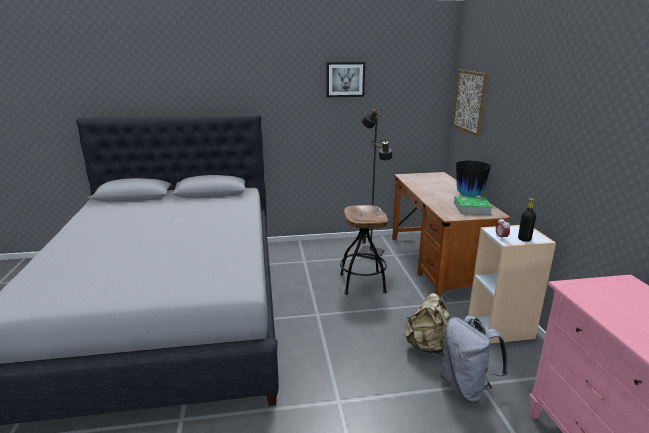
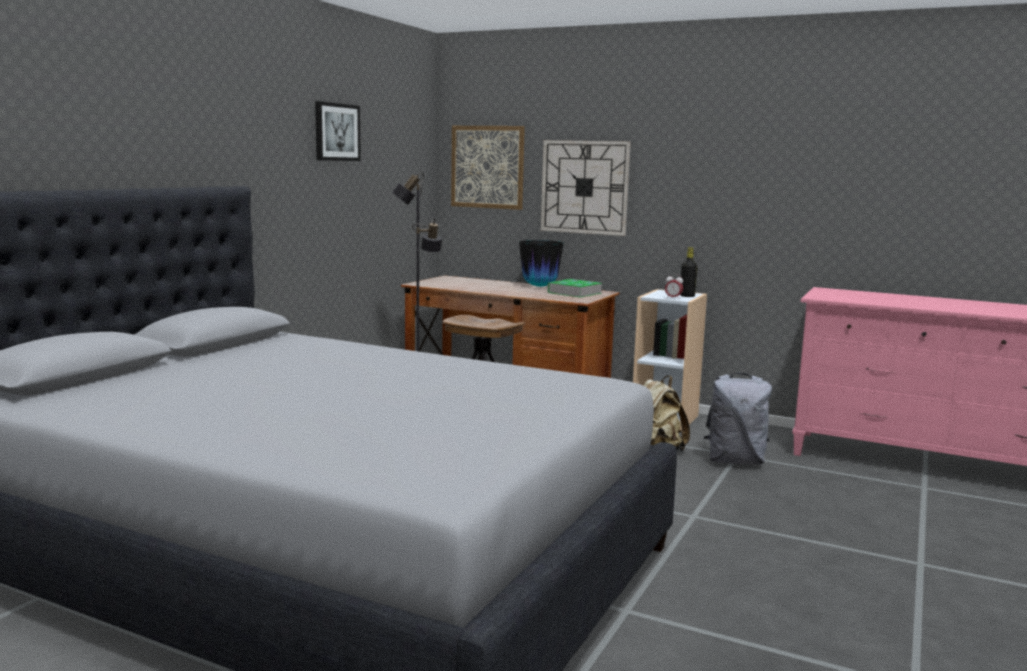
camera: 55 degrees left, 10 degrees down
none -> wall clock [541,140,631,236]

